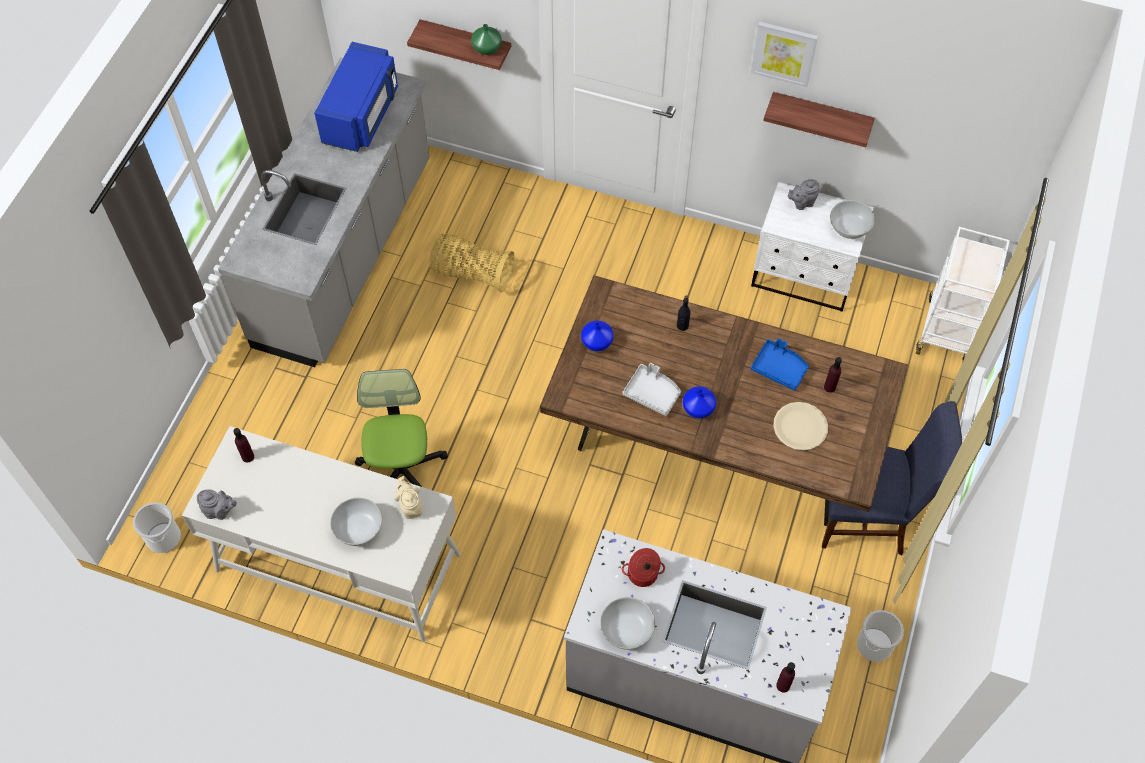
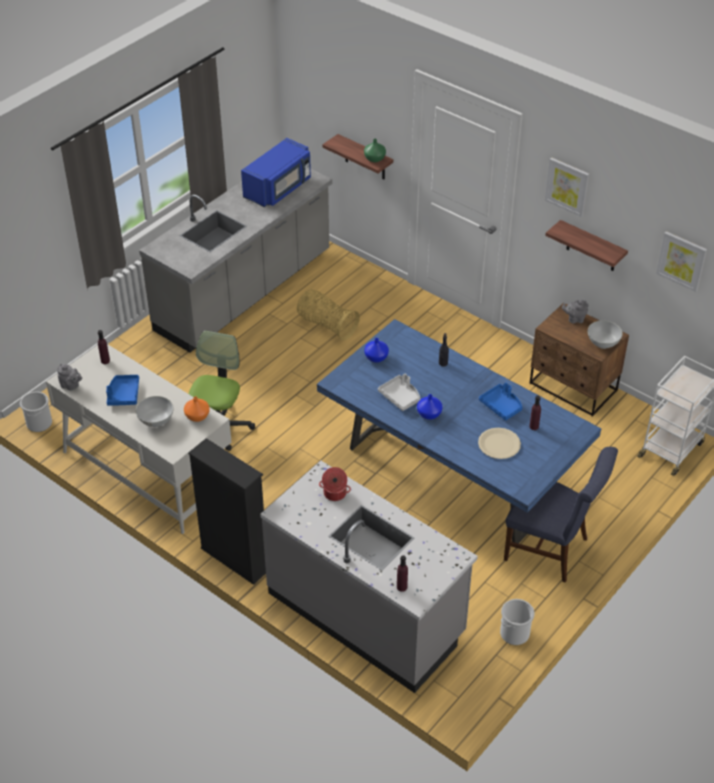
camera: 20 degrees right, 15 degrees down
beige teapot [394,476,423,519] -> orange vase [184,396,210,422]
brown dining table [540,275,908,526] -> blue dining table [317,319,601,548]
white bowl [600,597,655,650] -> none
white nightstand [751,182,874,312] -> brown nightstand [530,304,629,417]
none -> blue tray [106,375,139,406]
none -> black bookcase [188,438,266,585]
none -> picture [656,231,707,292]

